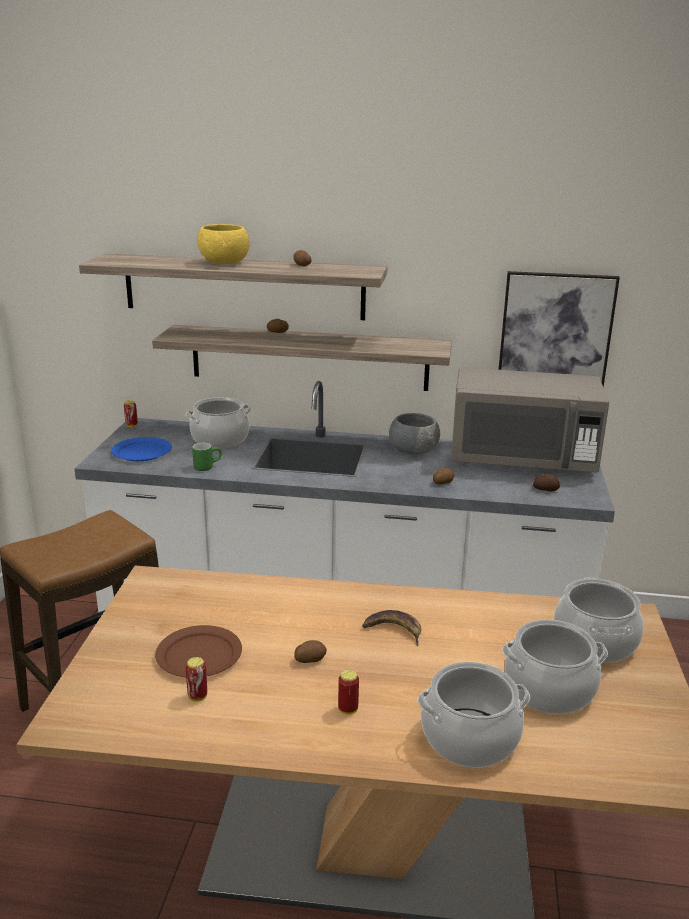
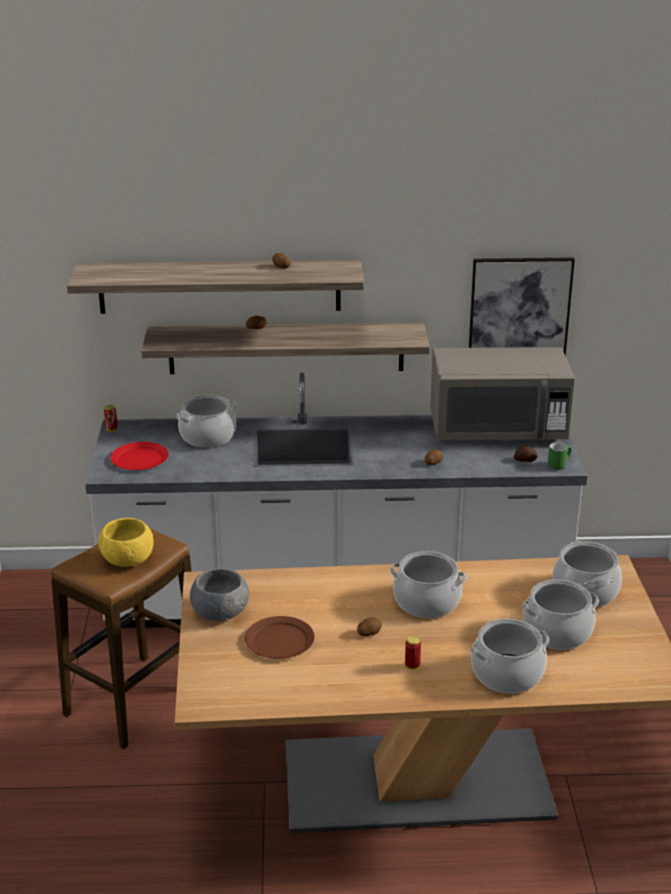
camera: 10 degrees left, 5 degrees up
blue plate [111,437,172,461] -> red plate [110,442,169,470]
can [186,657,207,702] -> none
green mug [192,443,222,471] -> green mug moved to [548,442,572,470]
yellow bowl [197,224,250,264] -> yellow bowl moved to [98,518,154,567]
banana [362,610,421,646] -> cooking pot [390,551,467,618]
grey bowl [389,413,440,455] -> grey bowl moved to [190,568,249,621]

